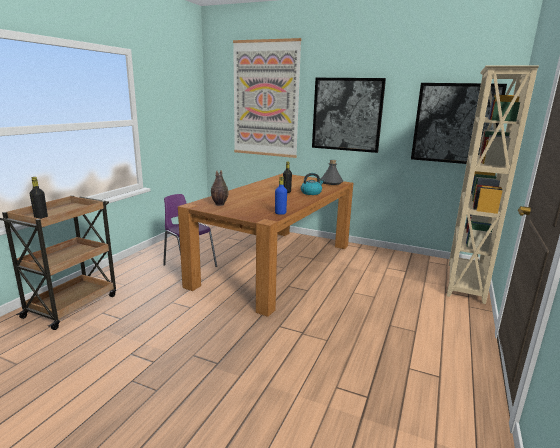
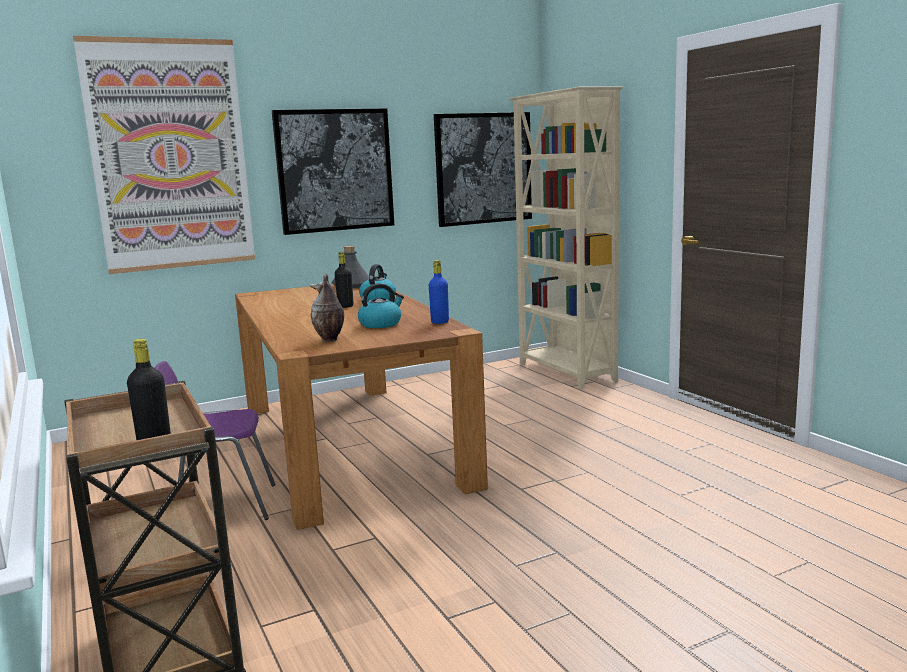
camera: 50 degrees left, 5 degrees down
none -> kettle [358,283,404,328]

